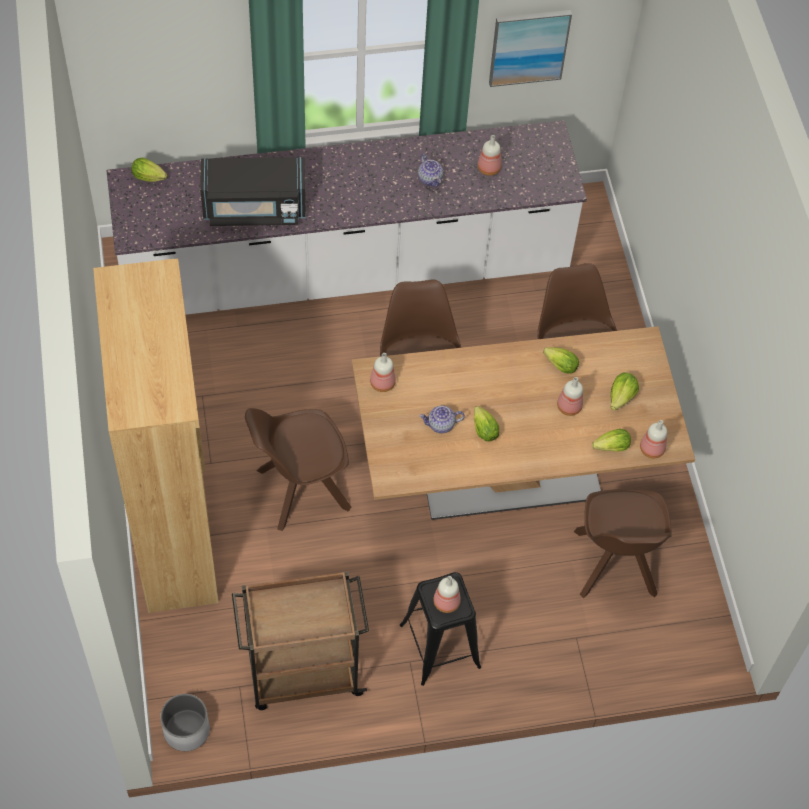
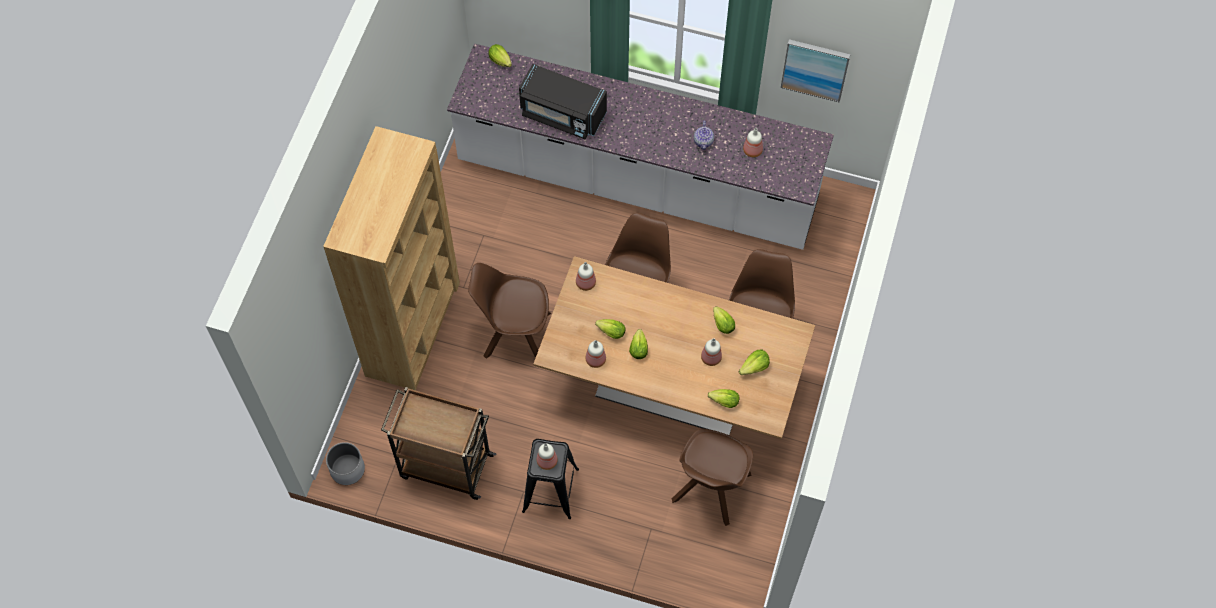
camera: 30 degrees right, 5 degrees up
teapot [419,406,465,433] -> lettuce [595,319,626,339]
bottle [640,420,667,458] -> bottle moved to [585,340,606,368]

